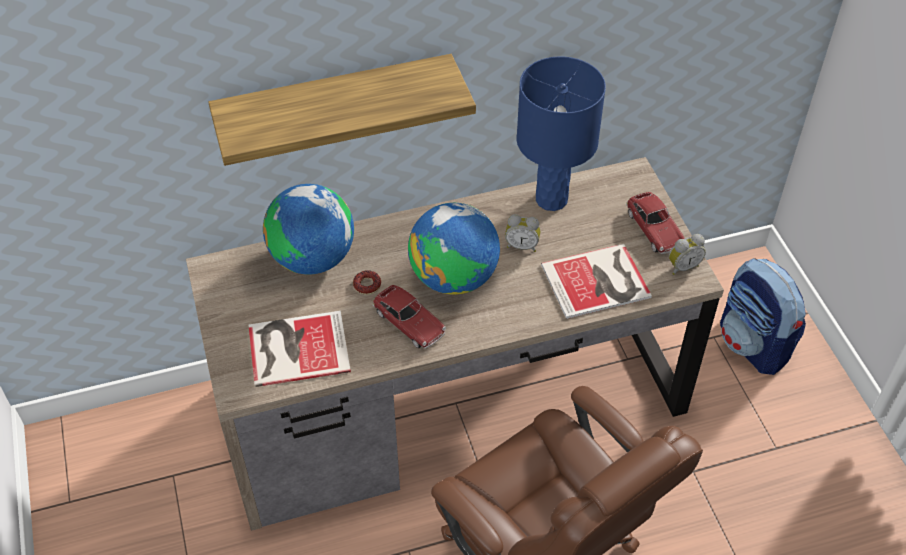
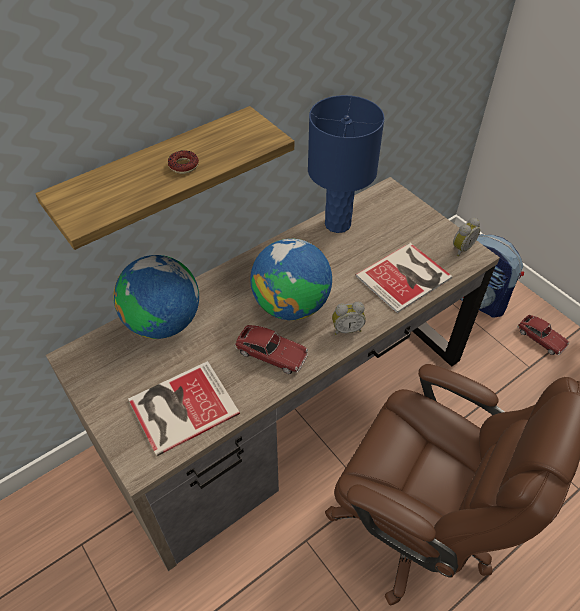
camera: 20 degrees left, 0 degrees up
donut [353,270,381,295] -> donut moved to [168,150,199,174]
alarm clock [505,214,540,252] -> alarm clock moved to [332,302,366,335]
toy car [626,192,685,254] -> toy car moved to [517,315,570,355]

